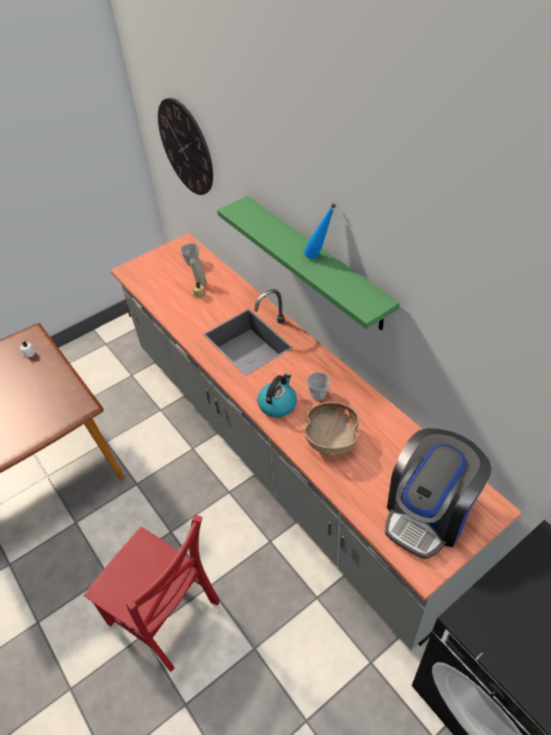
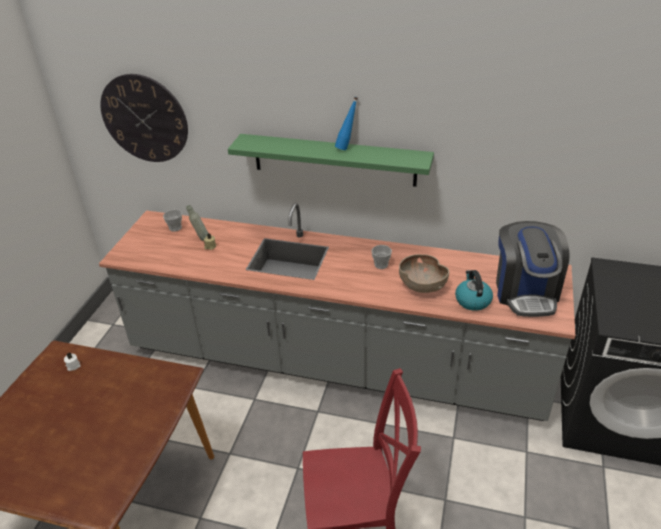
camera: 40 degrees left, 10 degrees down
kettle [257,373,297,418] -> kettle moved to [455,270,493,311]

